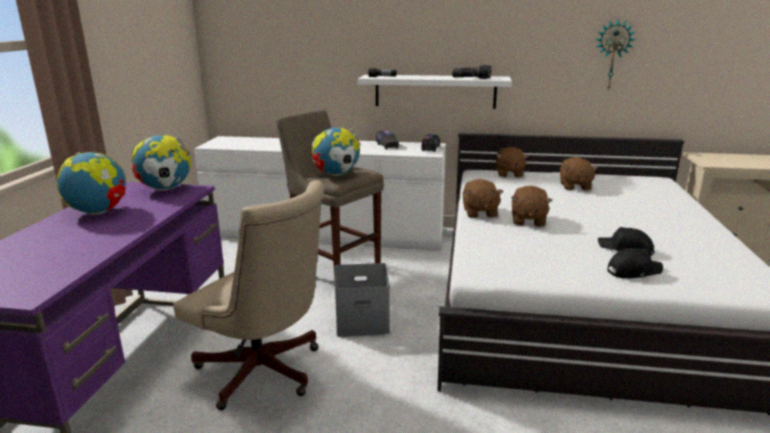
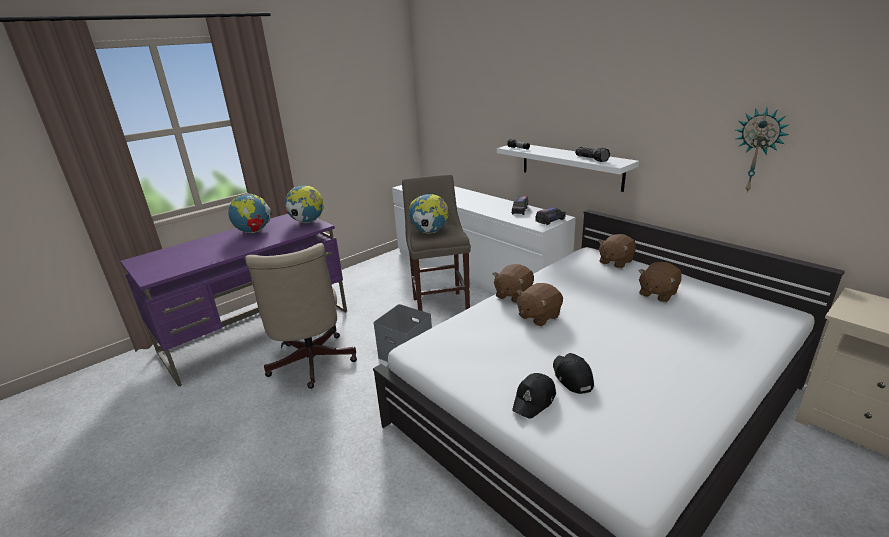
camera: 40 degrees right, 5 degrees up
black cap [608,248,663,279] -> black cap turned 105 degrees clockwise [512,373,556,419]

